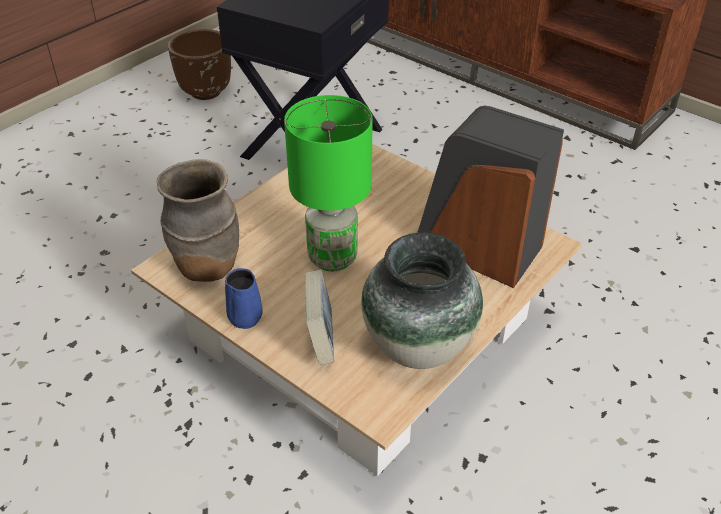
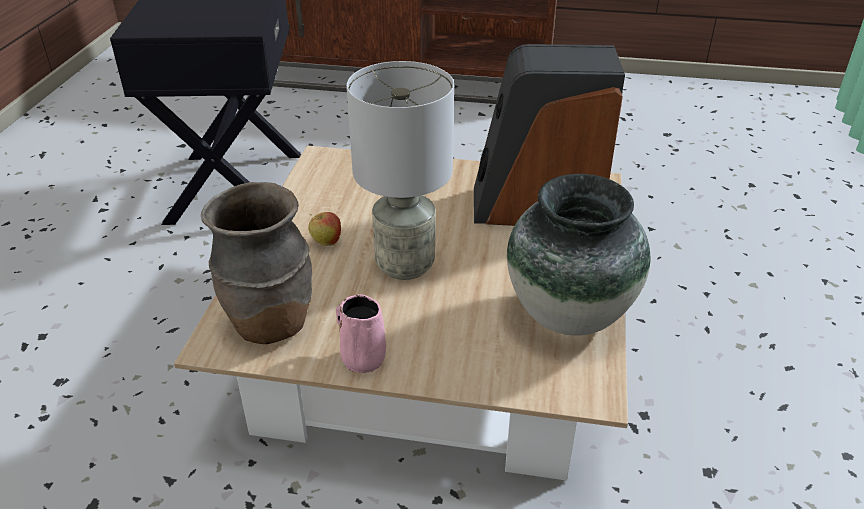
camera: 30 degrees left, 5 degrees down
brown planter [168,29,231,100] -> none
blue mug [225,268,263,329] -> pink mug [336,294,386,373]
green table lamp [284,95,372,271] -> grey table lamp [347,61,454,280]
book [305,270,334,365] -> none
none -> apple [308,212,341,246]

